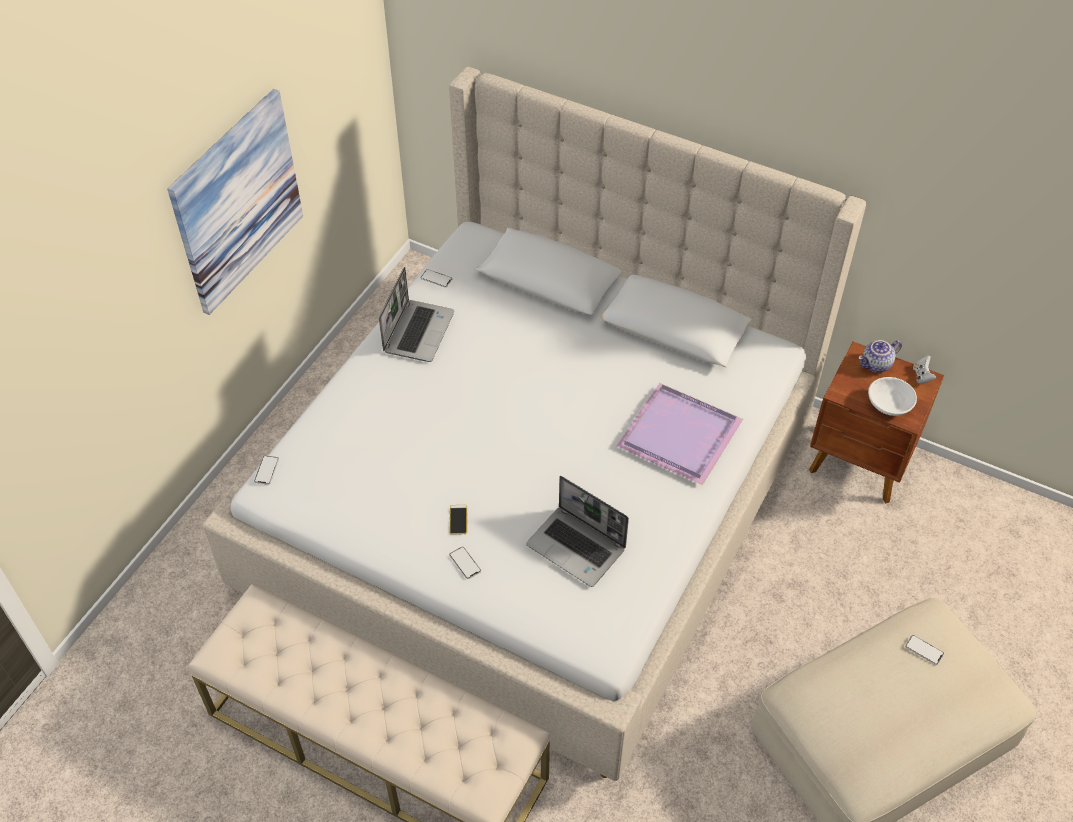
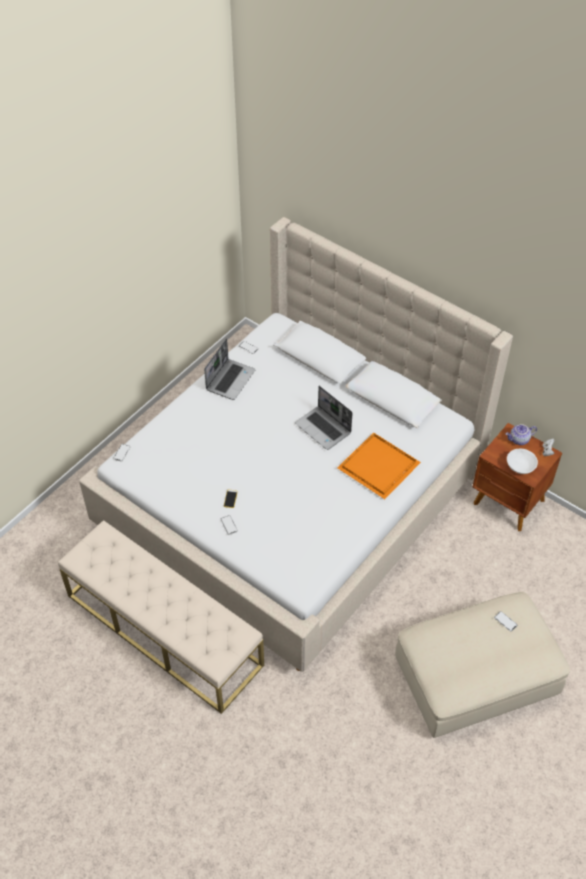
camera: 10 degrees right, 0 degrees up
picture [167,89,303,315] -> none
laptop [526,476,629,587] -> laptop moved to [295,386,353,450]
purple tray [617,383,743,485] -> orange tray [337,432,421,499]

